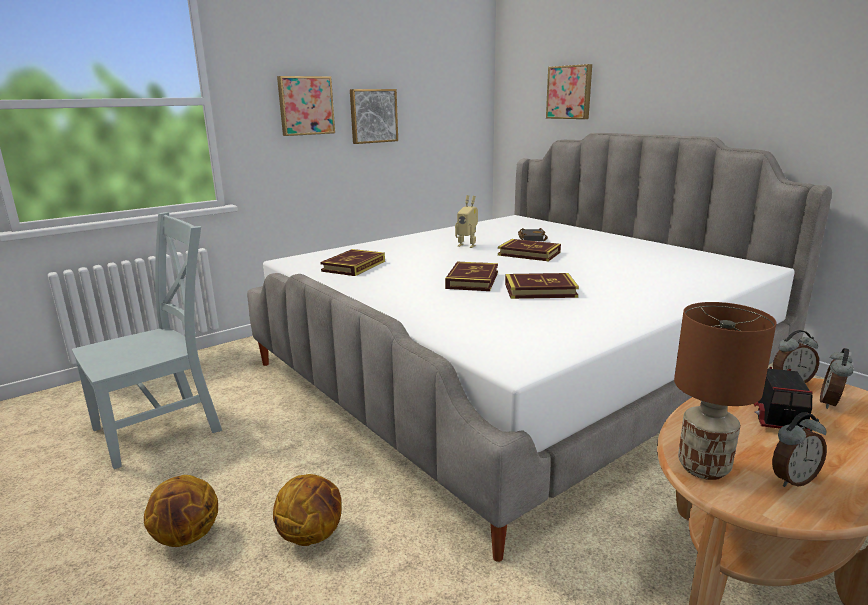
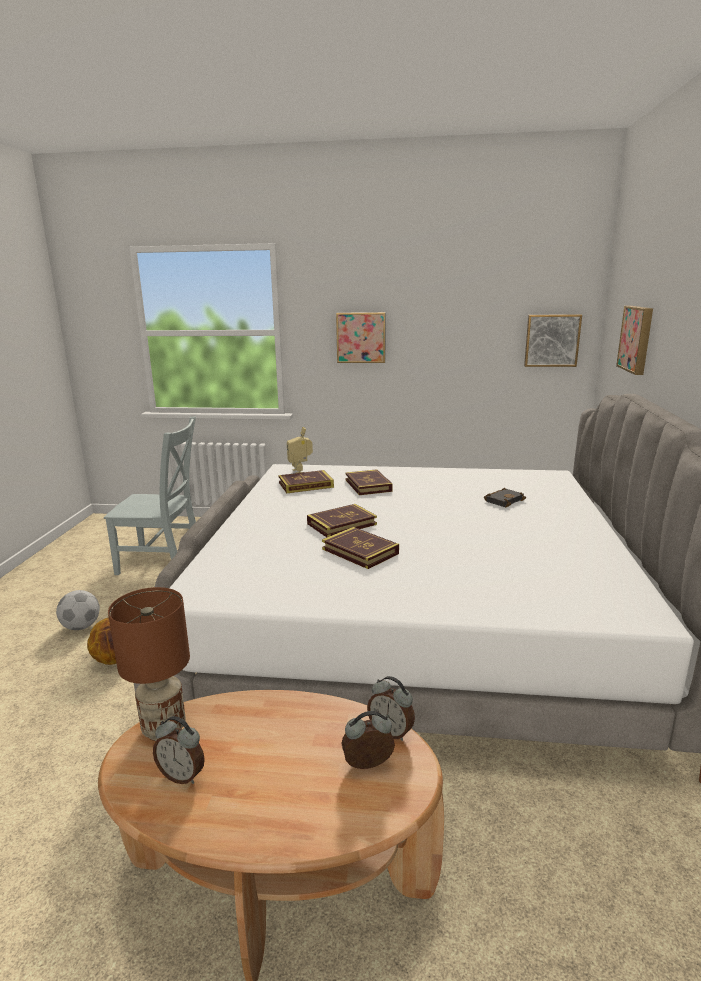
camera: 45 degrees right, 0 degrees up
basketball [144,475,218,547] -> football [56,590,100,630]
picture [350,89,398,144] -> picture moved to [524,314,582,367]
toy robot [455,195,478,248] -> toy robot moved to [287,427,313,473]
book [498,239,561,261] -> book moved to [345,469,393,495]
toy truck [754,367,813,431] -> none

